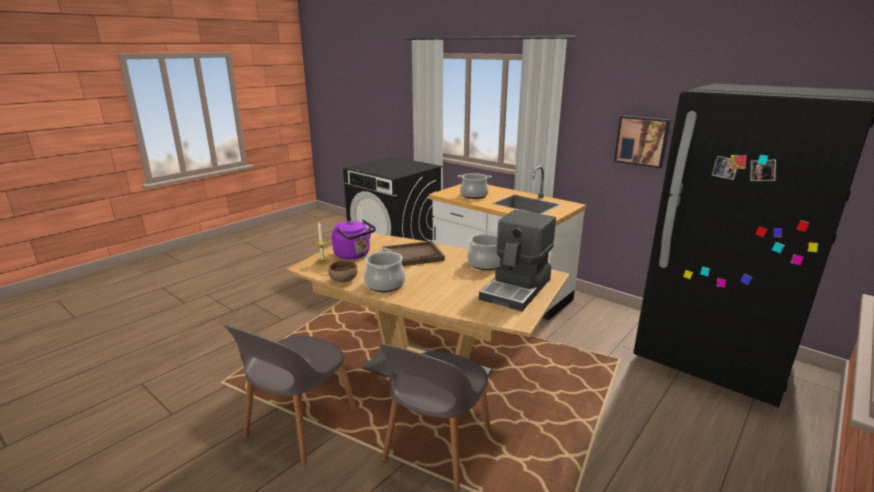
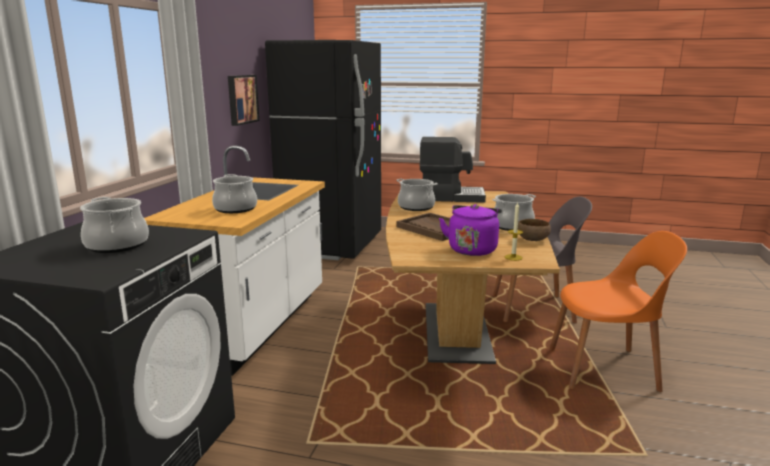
camera: 115 degrees left, 5 degrees down
grey chair [223,325,356,465] -> orange chair [550,231,687,392]
none -> cooking pot [80,197,149,253]

